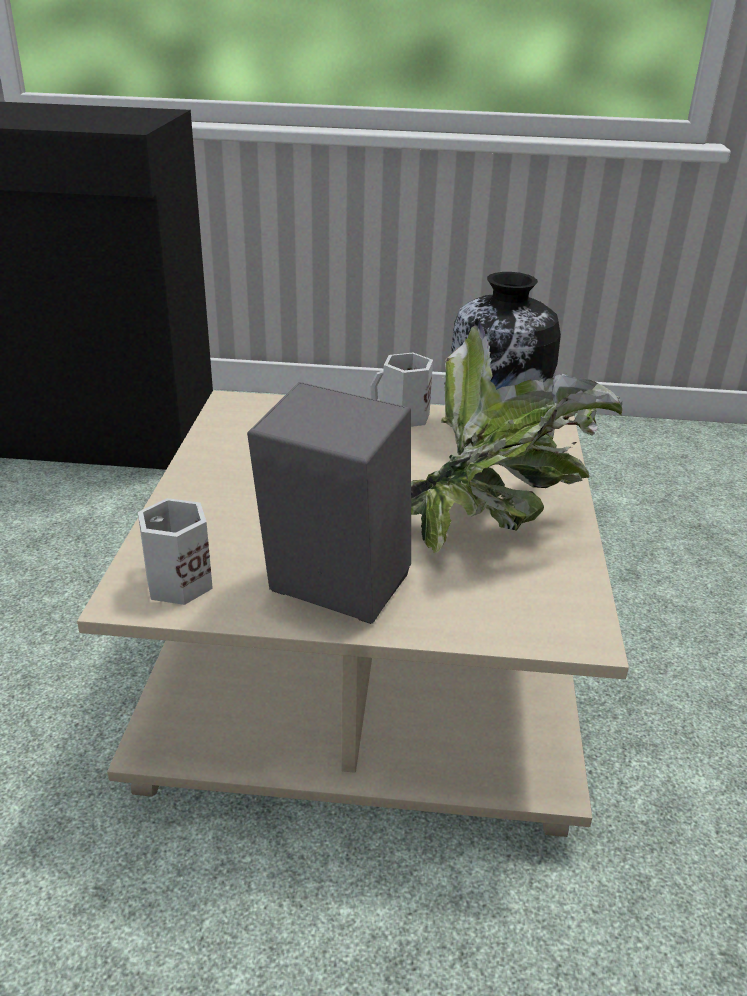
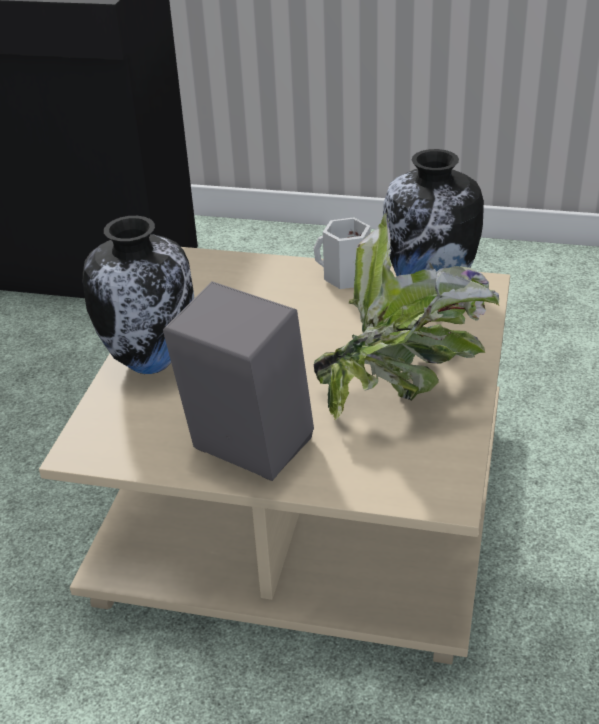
camera: 10 degrees right, 5 degrees up
white mug [138,498,213,605] -> none
none -> vase [83,216,194,374]

